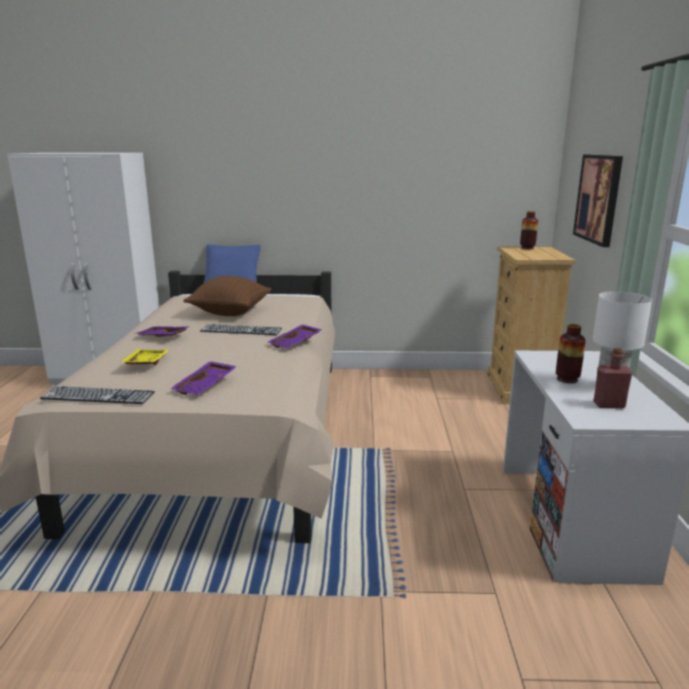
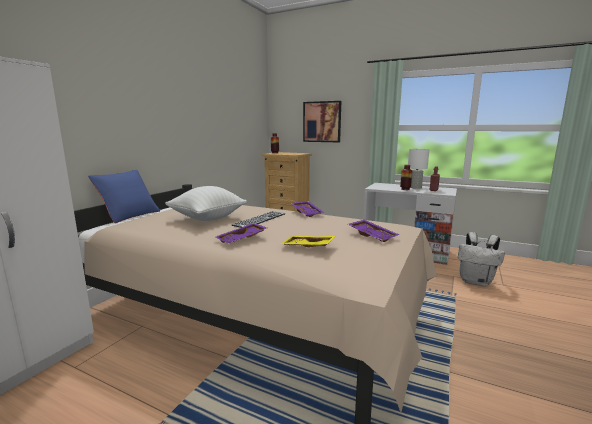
camera: 65 degrees left, 5 degrees down
keyboard [40,386,155,404] -> none
brown pillow [183,276,271,316] -> white pillow [165,186,247,221]
none -> white backpack [458,232,505,286]

